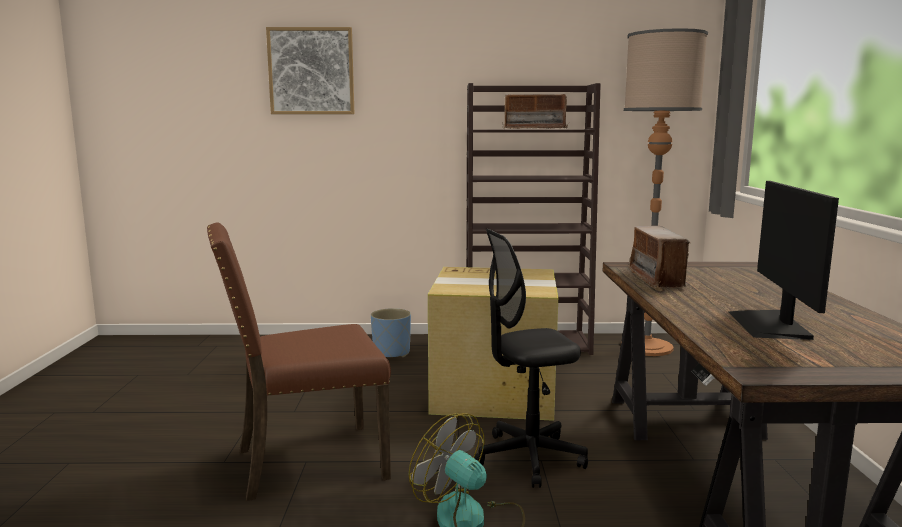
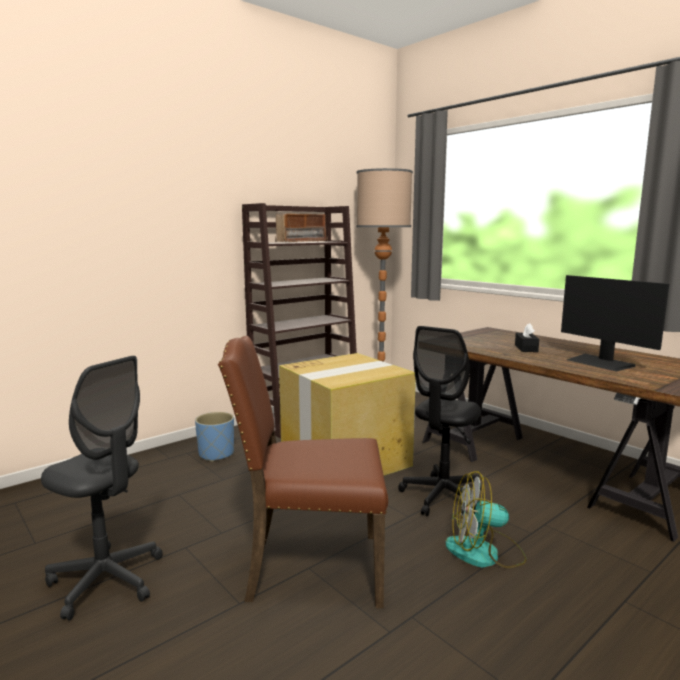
camera: 40 degrees left, 0 degrees up
brown chair [207,222,391,501] -> brown chair turned 60 degrees clockwise [218,336,388,608]
picture [266,27,354,114] -> none
radio [628,226,691,289] -> none
none -> grey office chair [41,356,163,620]
none -> black tissue box [515,323,539,352]

